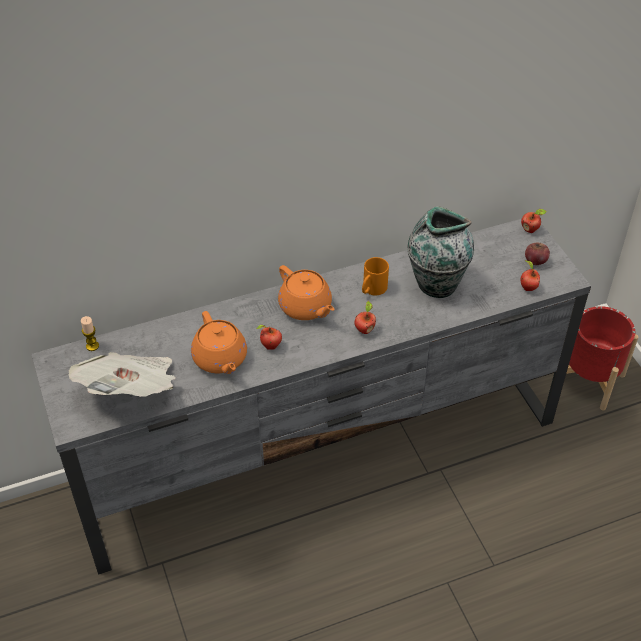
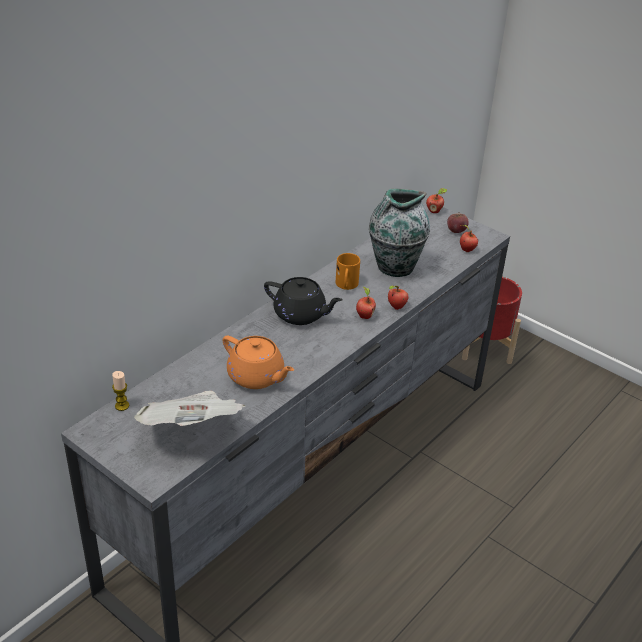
camera: 30 degrees left, 10 degrees down
apple [257,325,282,350] -> apple moved to [388,285,408,310]
orange teapot [278,265,335,320] -> black teapot [264,277,343,325]

